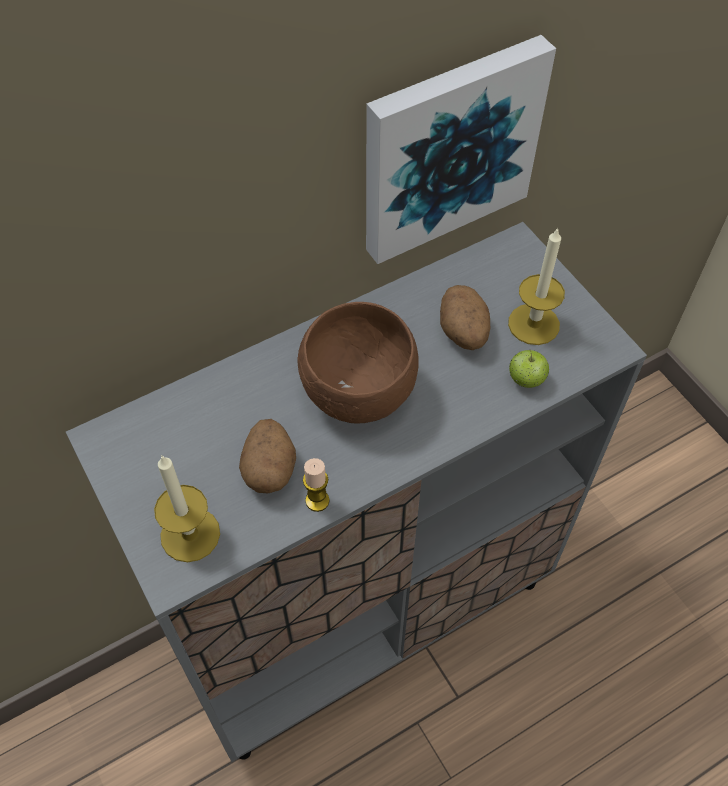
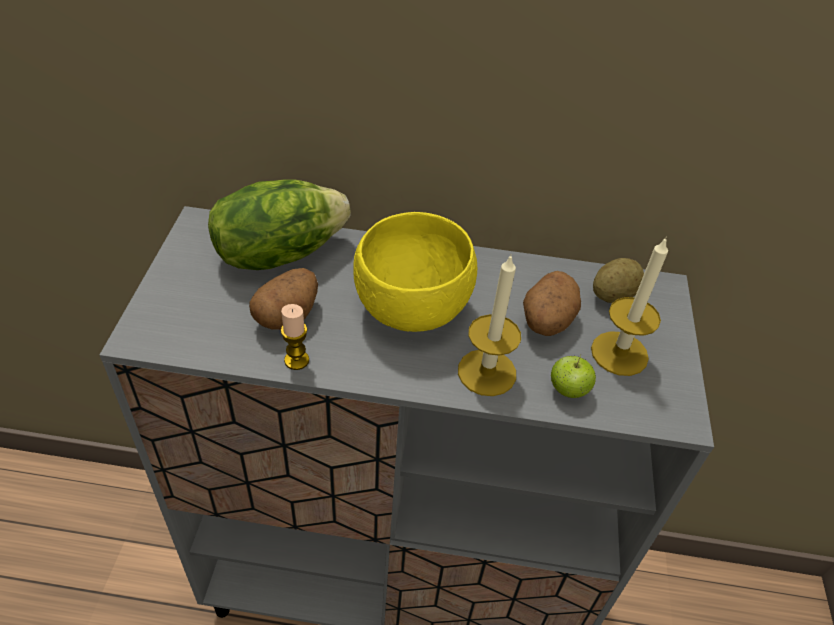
camera: 35 degrees right, 10 degrees down
candle [154,455,220,562] -> candle moved to [458,256,521,396]
brown bowl [297,302,419,424] -> yellow bowl [353,212,477,332]
picture [366,35,556,264] -> none
none -> lettuce [208,179,351,270]
none -> potato [593,258,644,303]

